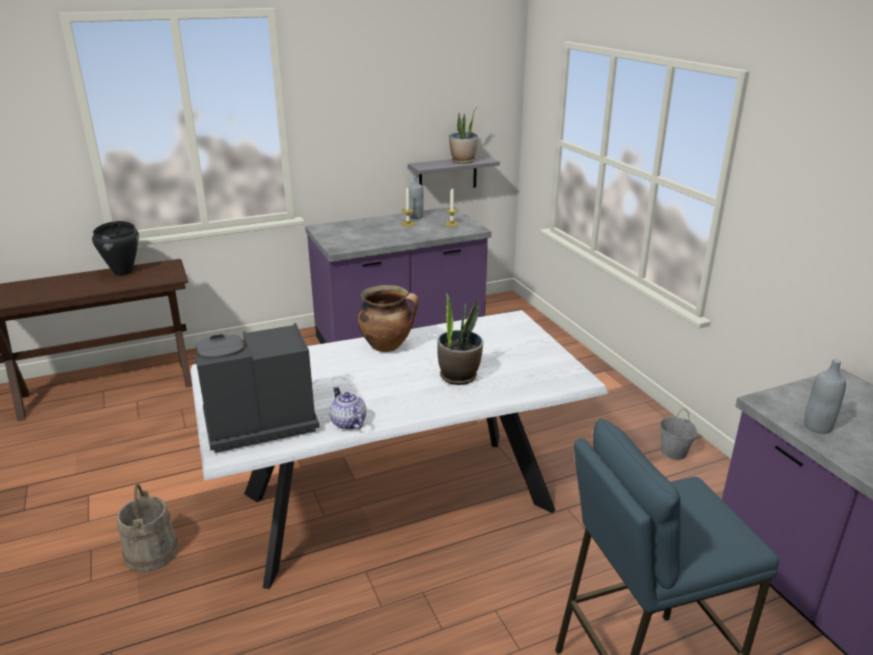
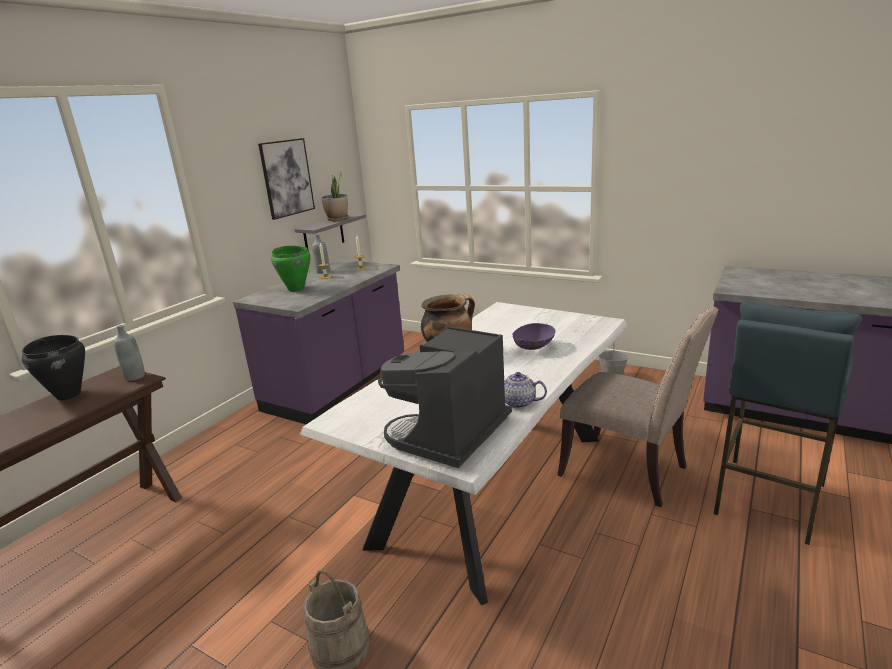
camera: 35 degrees left, 5 degrees down
potted plant [437,293,483,385] -> purple bowl [512,323,555,350]
grey bottle [804,359,846,434] -> grey bottle moved to [114,325,145,381]
none -> picture [258,138,315,220]
none -> green cooking pot [271,246,311,292]
none -> beige chair [557,307,719,507]

